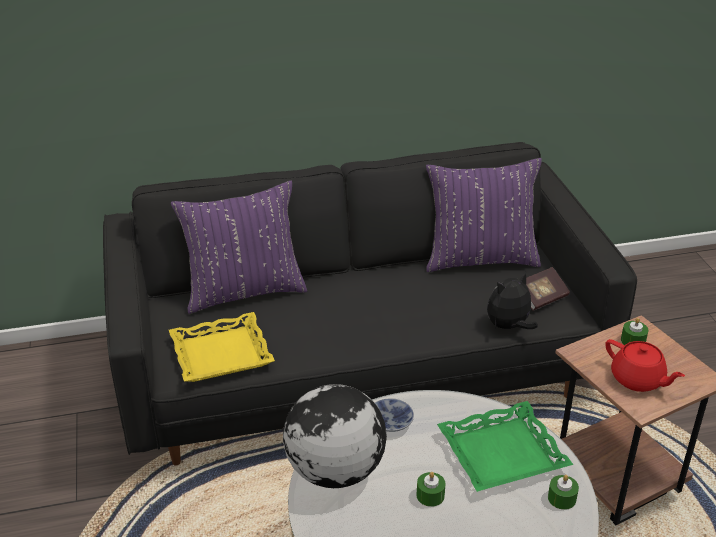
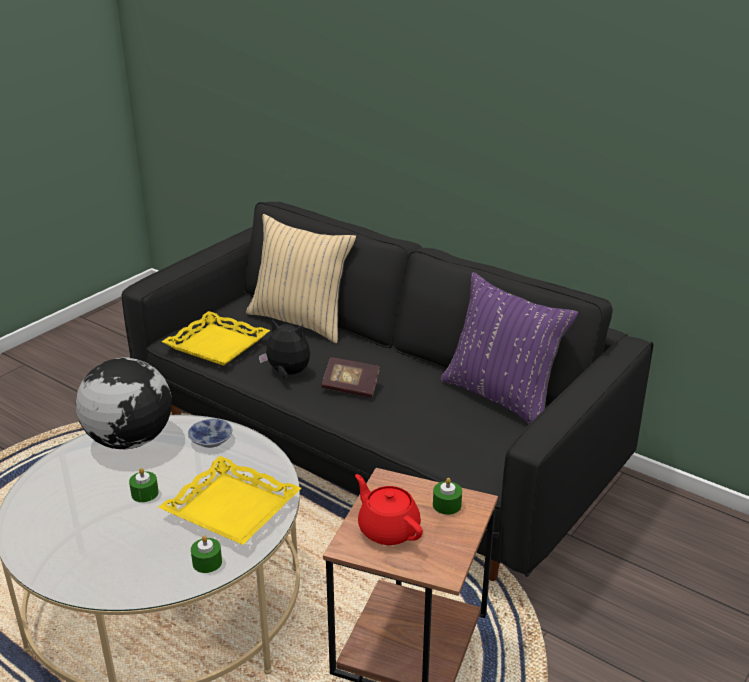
camera: 50 degrees right, 5 degrees down
purple pillow [171,181,307,314] -> beige pillow [246,214,356,343]
green tray [437,401,573,492] -> yellow tray [158,456,302,545]
plush toy [487,272,538,329] -> plush toy moved to [259,319,310,378]
book [526,267,570,311] -> book moved to [321,357,380,398]
red teapot [605,339,685,392] -> red teapot turned 135 degrees clockwise [355,474,423,545]

